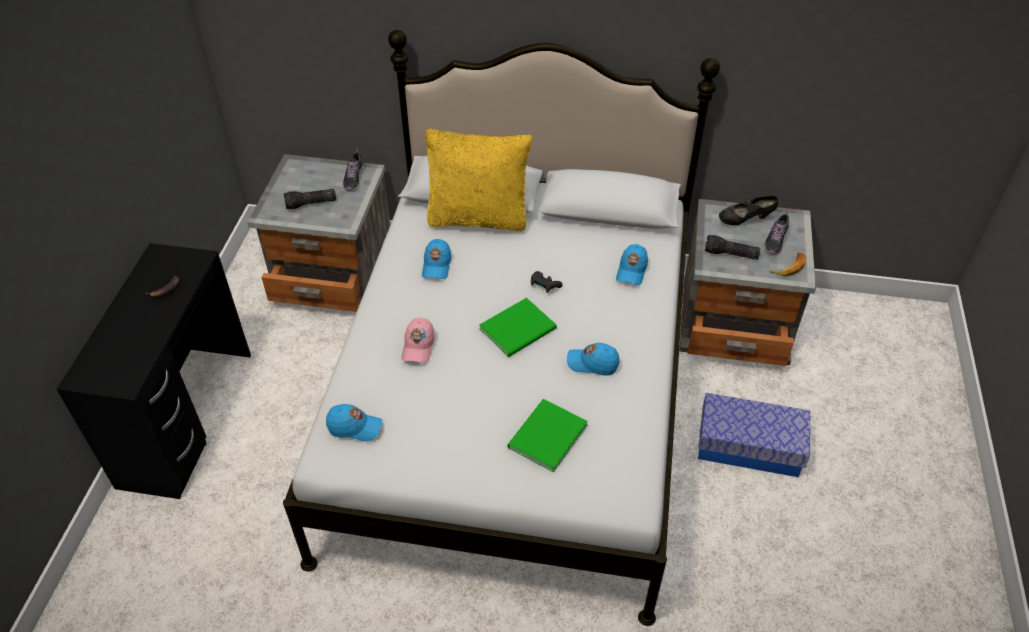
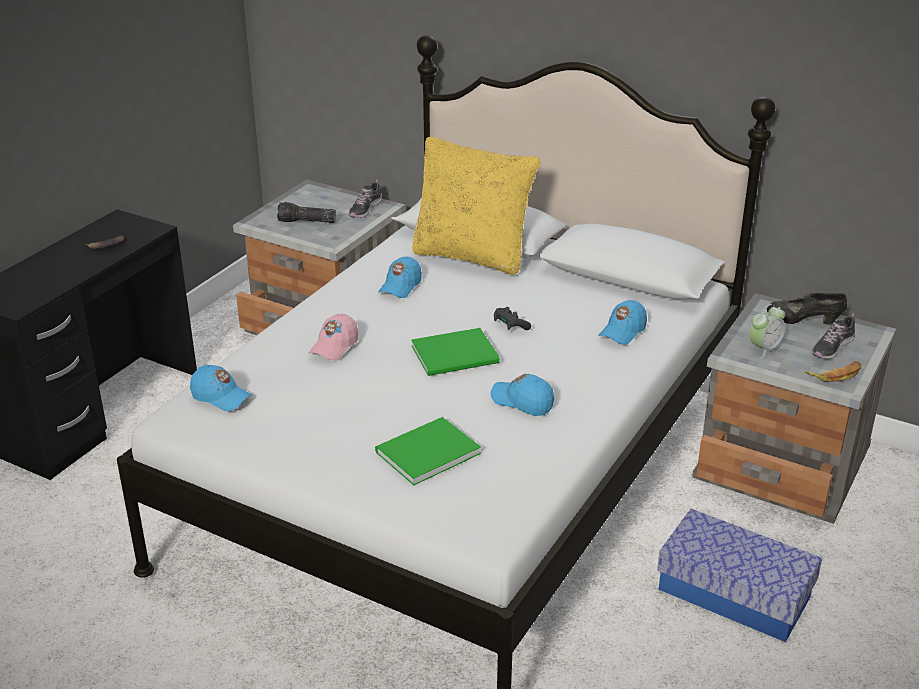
camera: 20 degrees right, 15 degrees down
flashlight [705,235,761,260] -> alarm clock [749,304,785,359]

